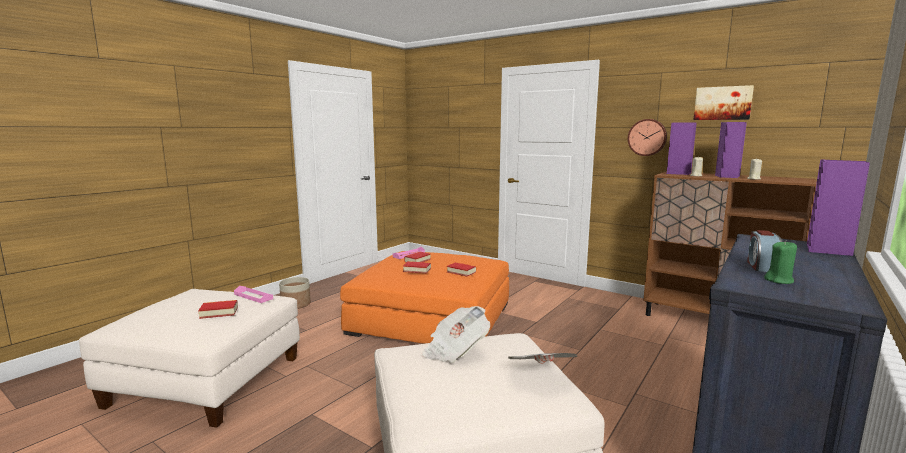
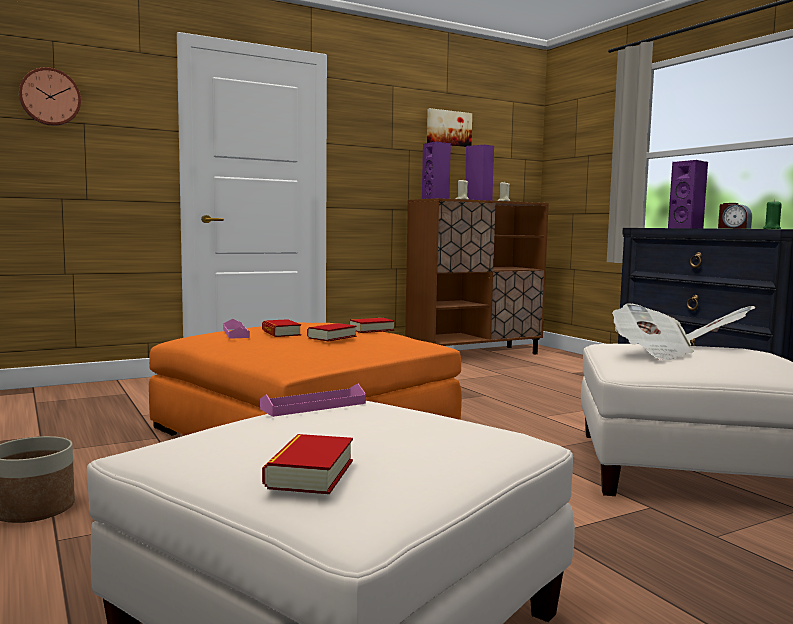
camera: 65 degrees left, 5 degrees down
book [198,300,238,319] -> book moved to [262,434,353,494]
wall clock [628,119,667,156] -> wall clock moved to [19,67,81,126]

